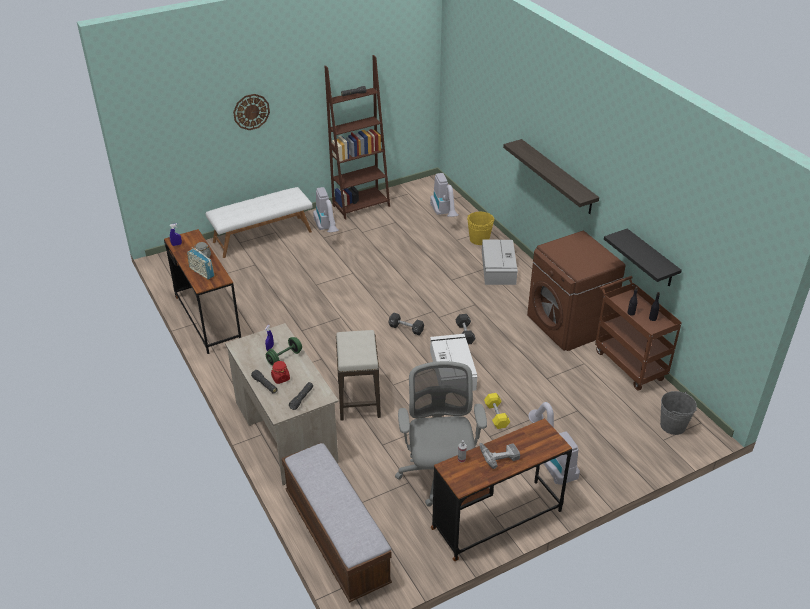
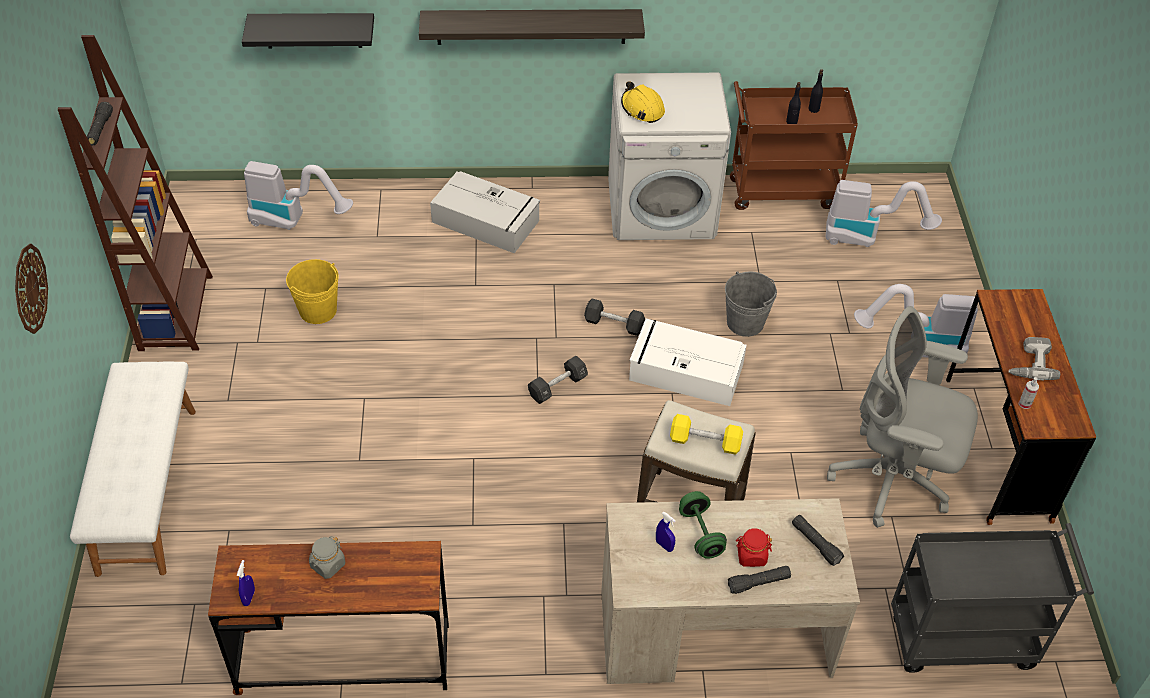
camera: 65 degrees left, 10 degrees up
radio [187,247,215,279] -> none
bench [282,443,392,603] -> grey cart [891,523,1094,673]
vacuum cleaner [313,187,339,232] -> vacuum cleaner moved to [826,180,942,247]
yellow bucket [467,212,494,245] -> yellow bucket moved to [286,259,339,324]
yellow dumbbell [484,393,510,429] -> yellow dumbbell moved to [670,414,743,455]
brown washing machine [527,231,626,351] -> white washing machine [608,73,731,240]
black shelf [604,229,682,286] -> black shelf moved to [242,13,374,48]
grey bucket [660,391,697,435] -> grey bucket moved to [725,271,777,337]
none -> yellow hard hat [621,81,665,123]

